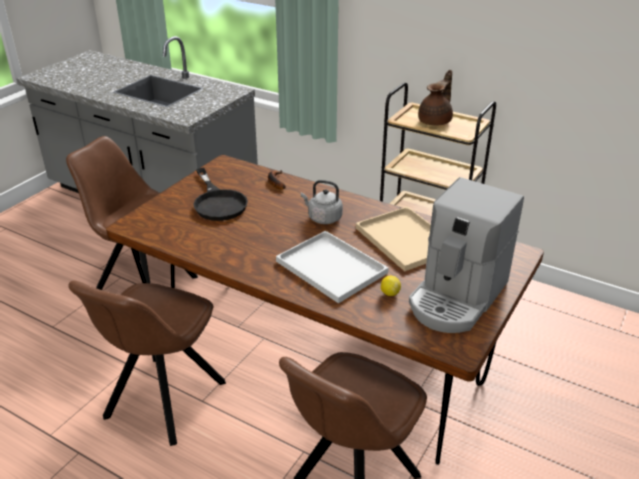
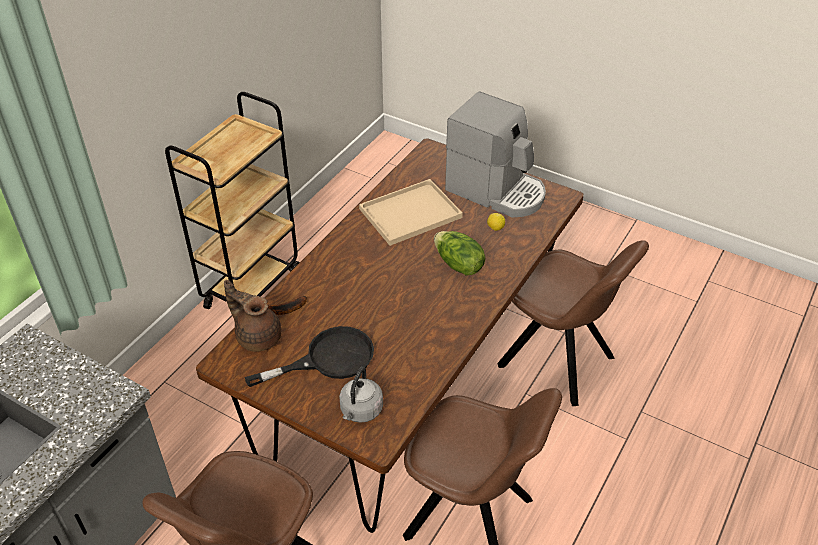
camera: 90 degrees left, 10 degrees up
white tray [276,231,389,303] -> lettuce [434,231,486,276]
grey kettle [301,180,343,224] -> grey kettle moved to [339,367,383,423]
brown teapot [418,70,453,126] -> brown teapot moved to [224,280,282,352]

